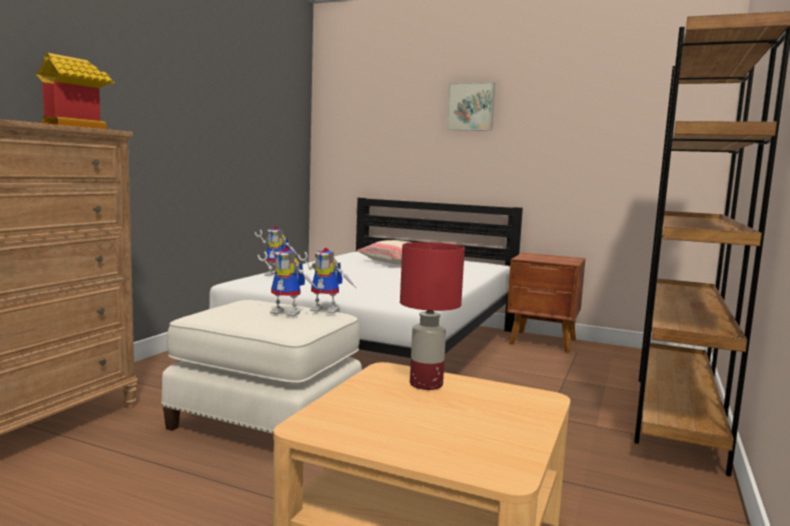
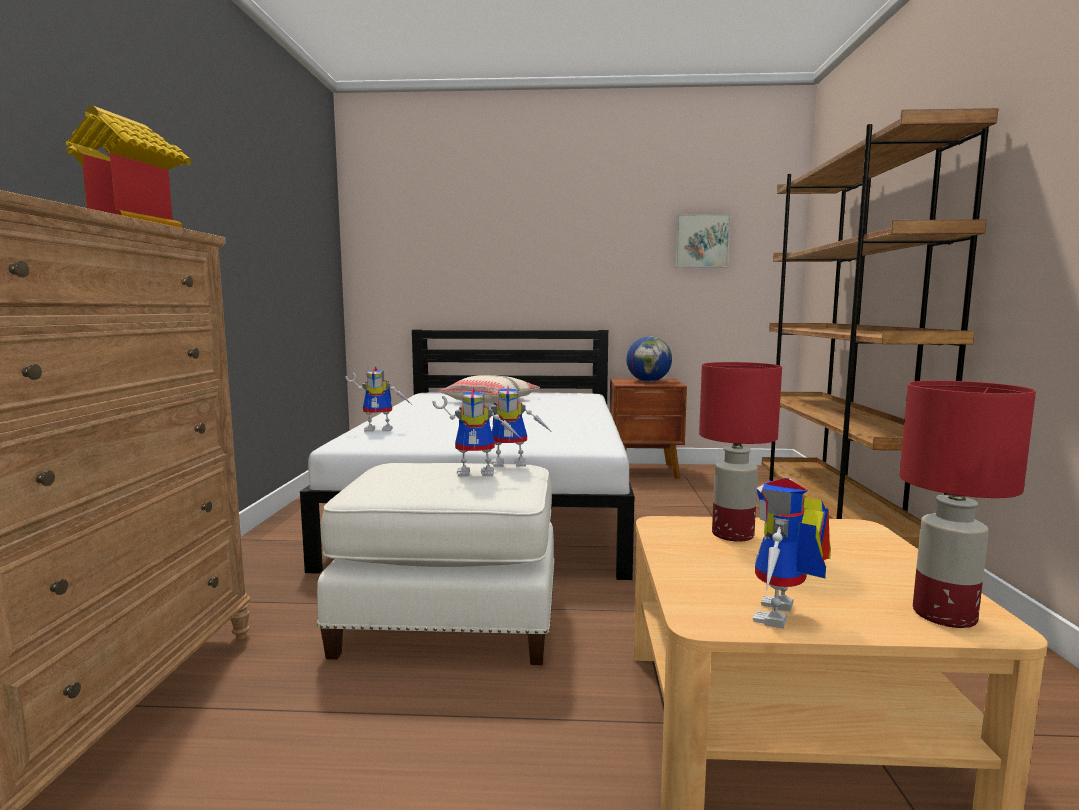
camera: 20 degrees left, 0 degrees up
picture [446,82,495,131] -> picture moved to [675,214,731,268]
none -> globe [627,337,672,382]
none -> toy robot [753,478,831,628]
none -> red table lamp [899,380,1036,628]

